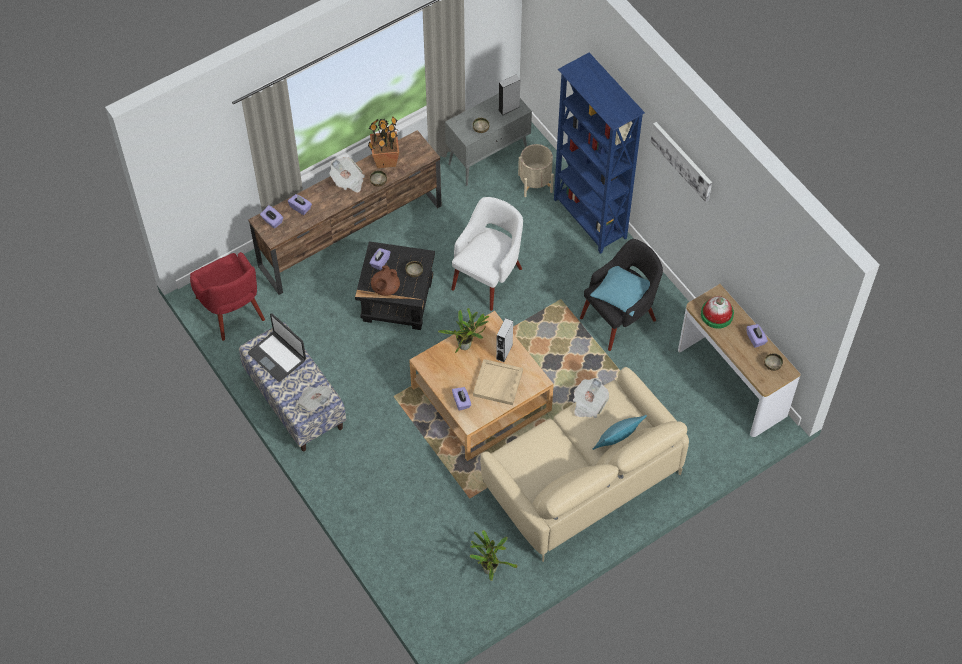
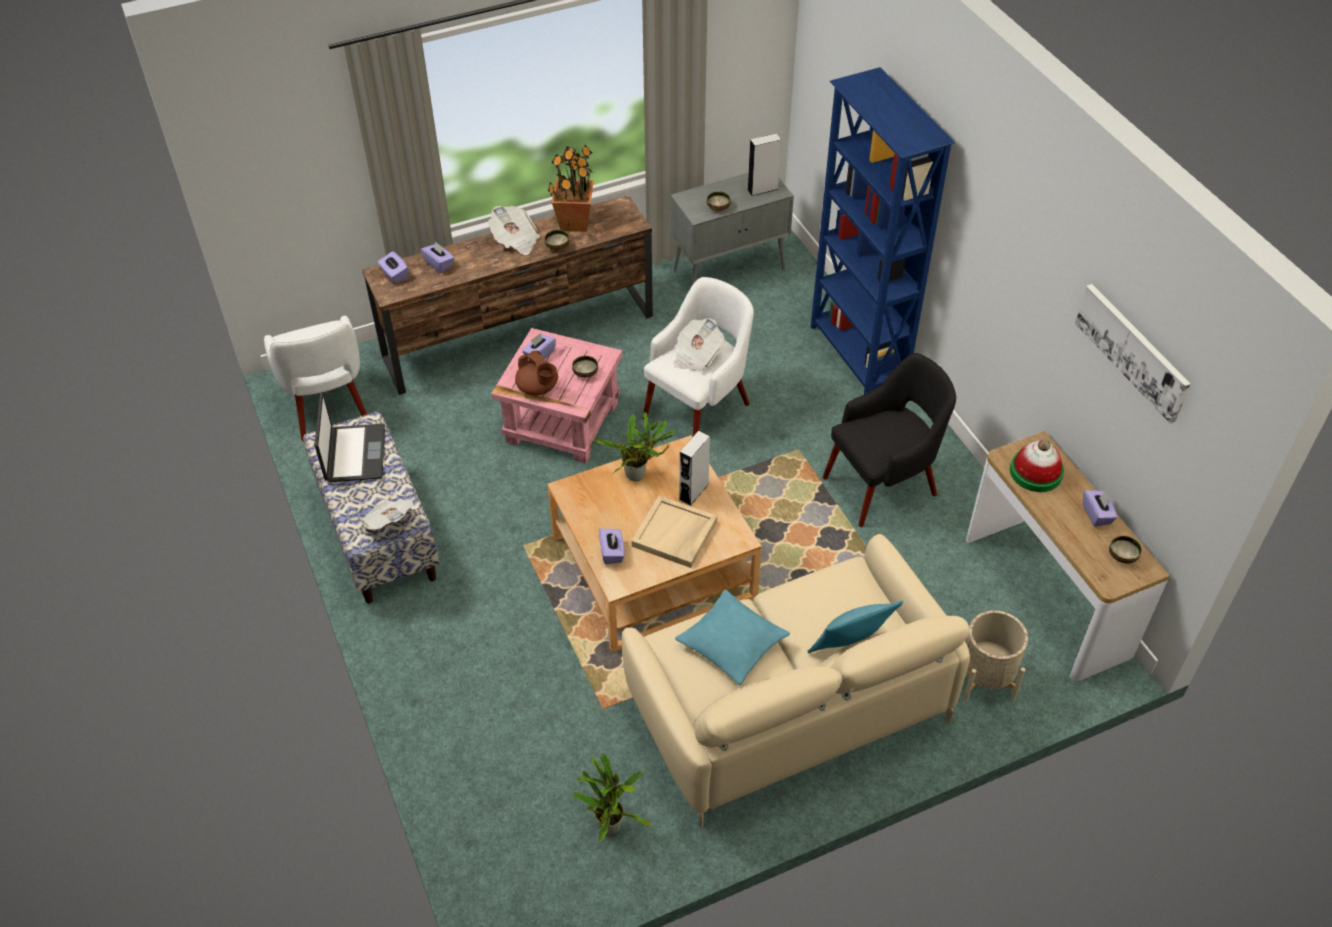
camera: 10 degrees right, 10 degrees down
red armchair [190,252,265,341] -> white armchair [264,315,367,441]
laptop [248,313,306,382] -> laptop turned 150 degrees counterclockwise [315,392,385,482]
black side table [355,241,435,330] -> pink side table [491,328,622,464]
brown teapot [371,265,400,296] -> brown teapot turned 75 degrees counterclockwise [515,351,558,395]
beige planter [518,144,554,197] -> beige planter moved to [963,610,1028,701]
newspaper [573,378,609,418] -> newspaper moved to [673,318,724,372]
turquoise pillow [590,266,650,316] -> turquoise pillow moved to [675,589,790,685]
picture [651,122,712,202] -> picture moved to [1075,284,1191,424]

